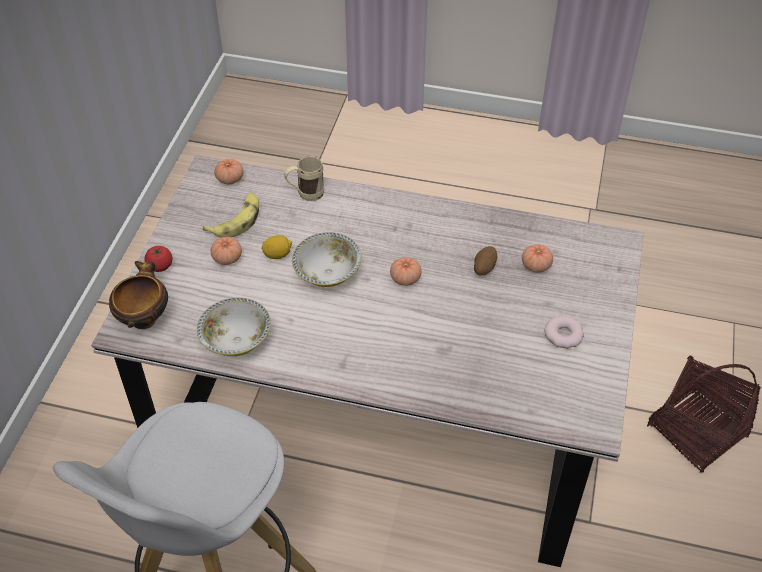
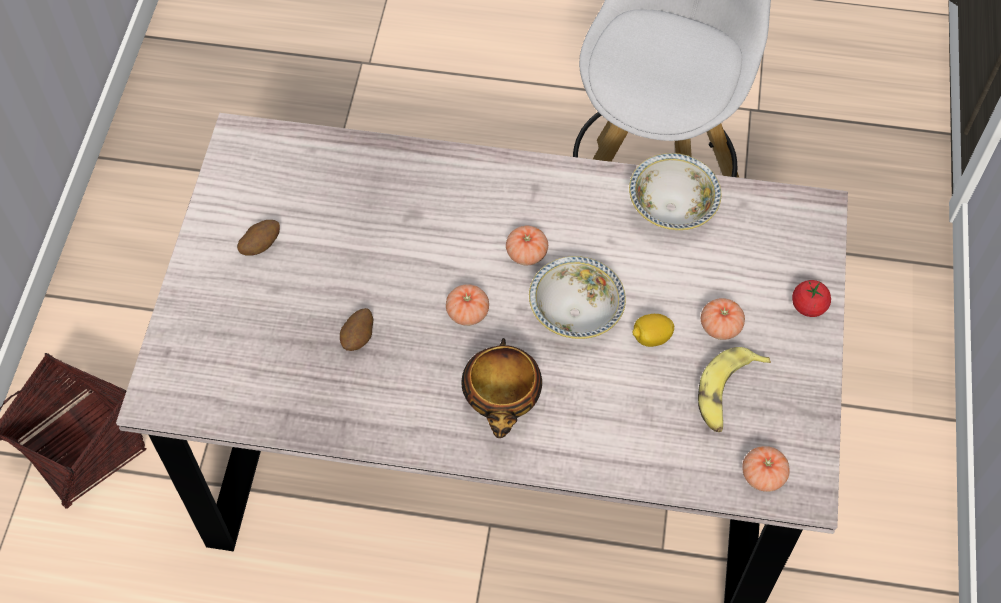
camera: 175 degrees right, 10 degrees up
bowl [109,261,168,329] -> bowl moved to [461,338,542,438]
beige mug [284,156,324,201] -> none
tomato [522,244,553,273] -> tomato moved to [506,226,548,265]
donut [544,316,584,348] -> potato [237,220,280,256]

